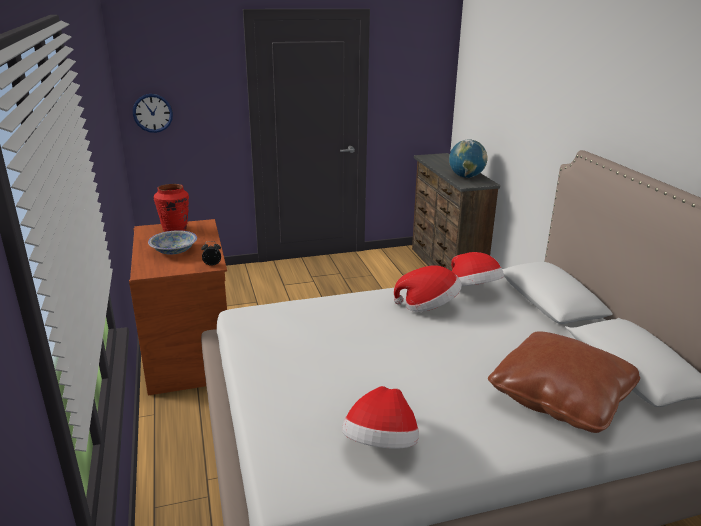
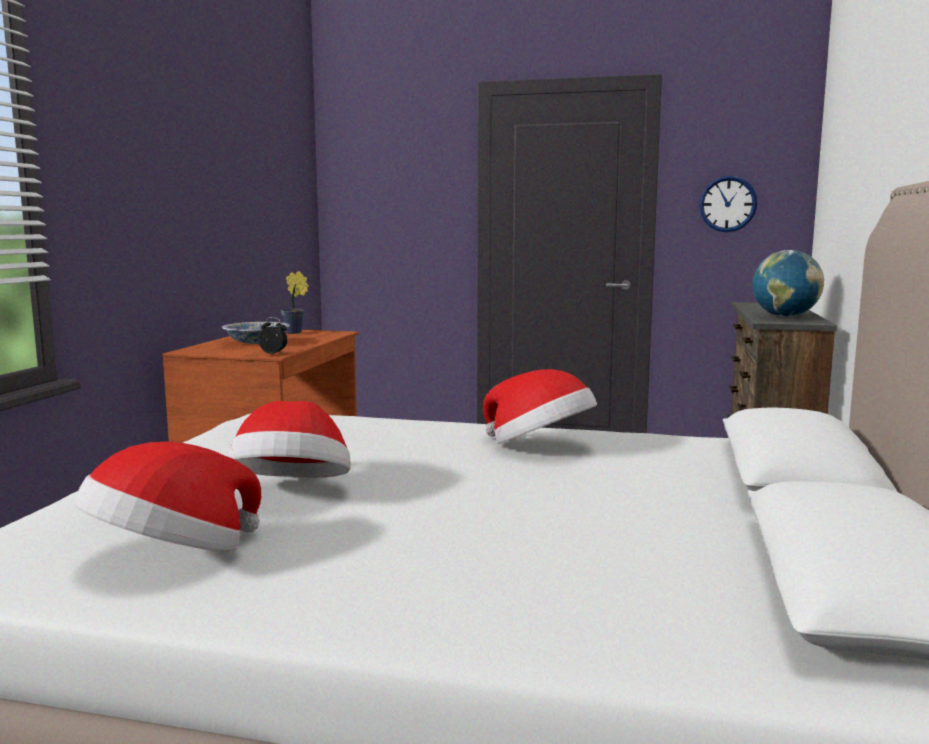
camera: 30 degrees right, 15 degrees down
wall clock [133,94,173,133] -> wall clock moved to [699,176,757,232]
red vase [154,184,189,232] -> potted plant [281,271,309,334]
hat [451,252,504,286] -> hat moved to [228,401,351,477]
brown pillow [488,331,640,433] -> none

